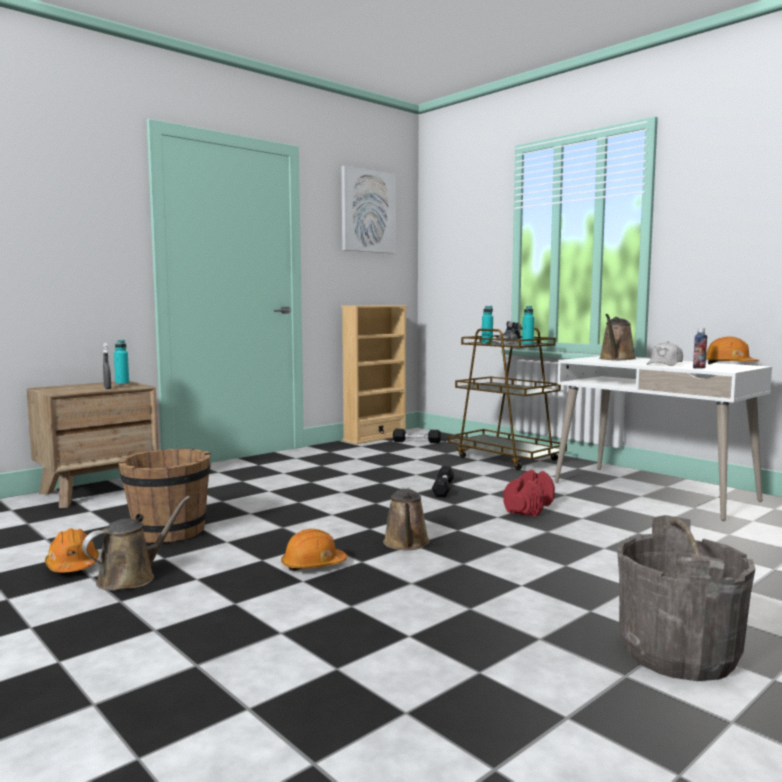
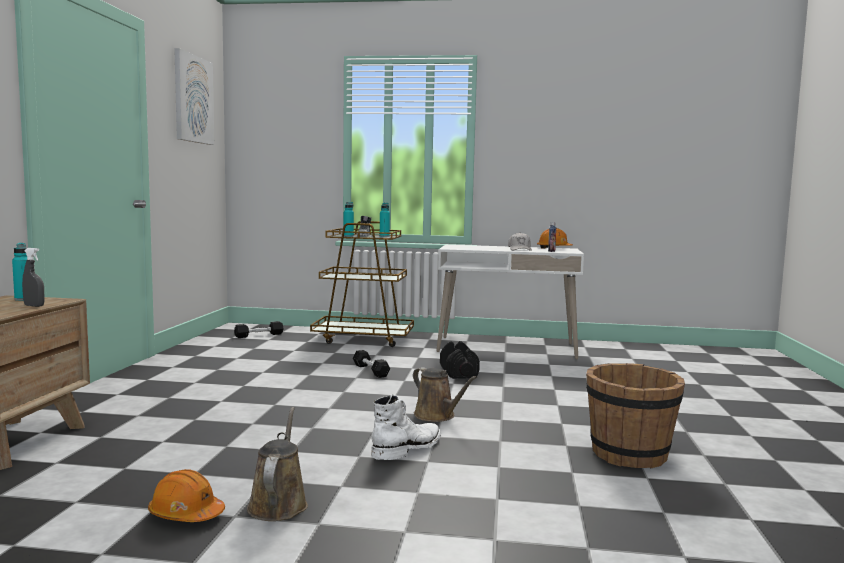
camera: 40 degrees left, 0 degrees up
brown bucket [118,448,211,543] -> brown bucket moved to [586,363,685,468]
orange hard hat [281,529,347,571] -> white boot [371,394,441,460]
beige bookcase [341,305,408,444] -> none
red dumbbell [503,470,555,517] -> black dumbbell [440,341,480,379]
brown watering can [599,314,636,360] -> none
grey bucket [617,515,755,681] -> none

